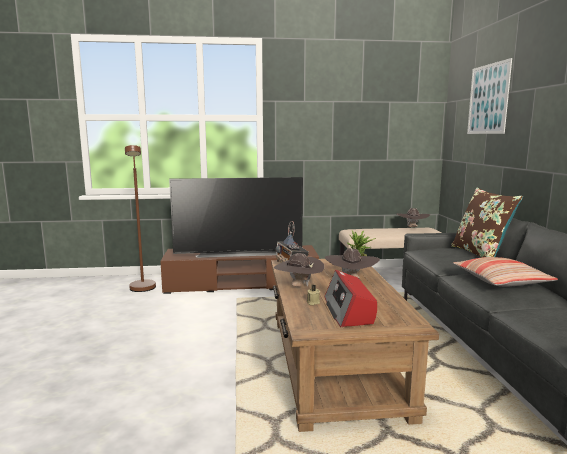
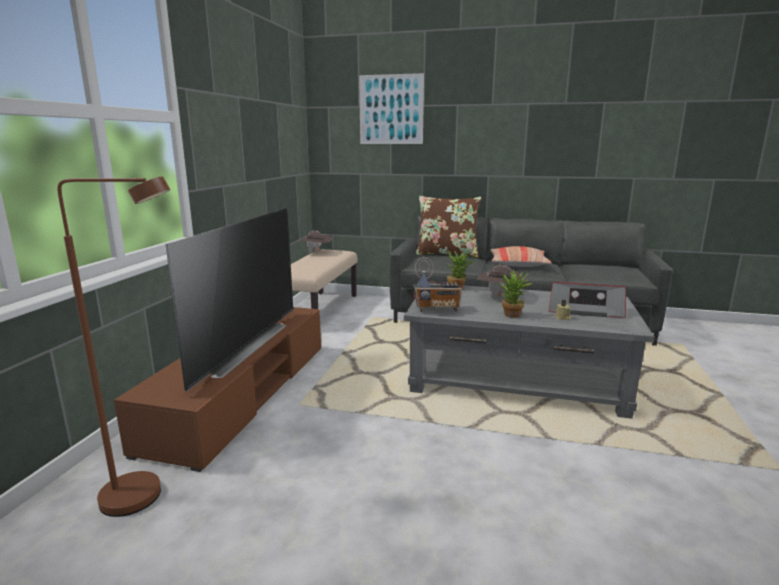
camera: 70 degrees left, 5 degrees up
brown coffee table [271,259,439,432] -> grey coffee table [404,283,655,419]
brown hat [274,253,324,287] -> potted plant [499,269,533,318]

